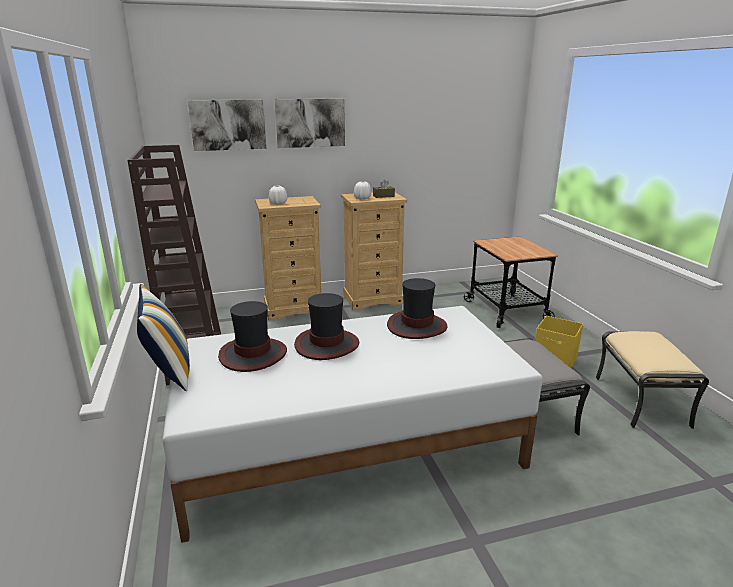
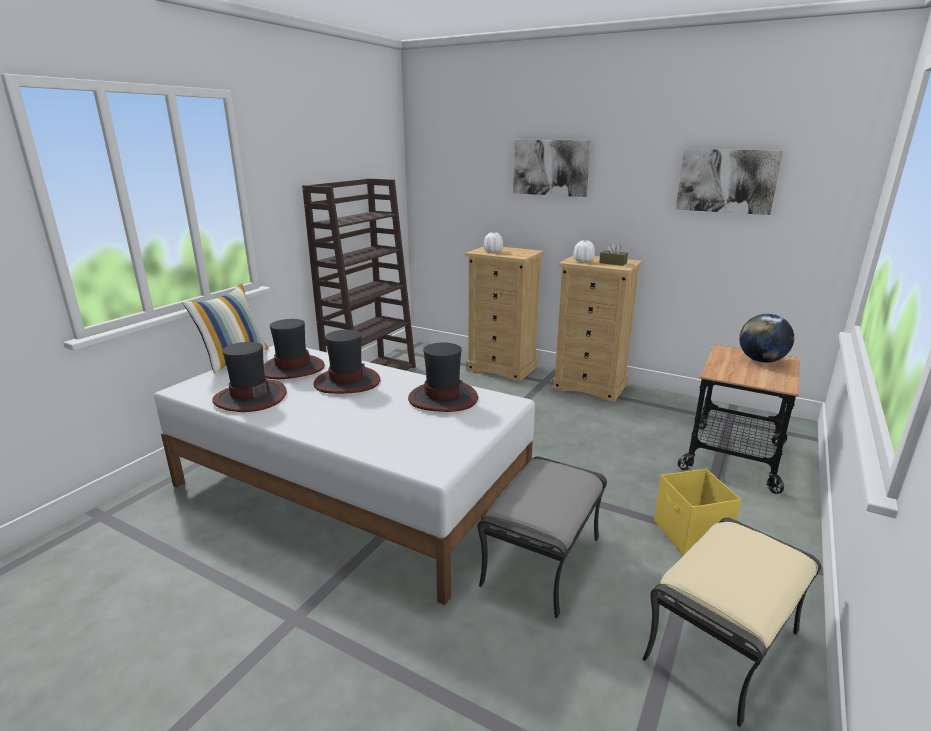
camera: 45 degrees right, 0 degrees up
picture [188,99,266,151] -> picture moved to [676,149,783,215]
none -> hat [212,342,287,412]
none -> globe [739,314,794,363]

